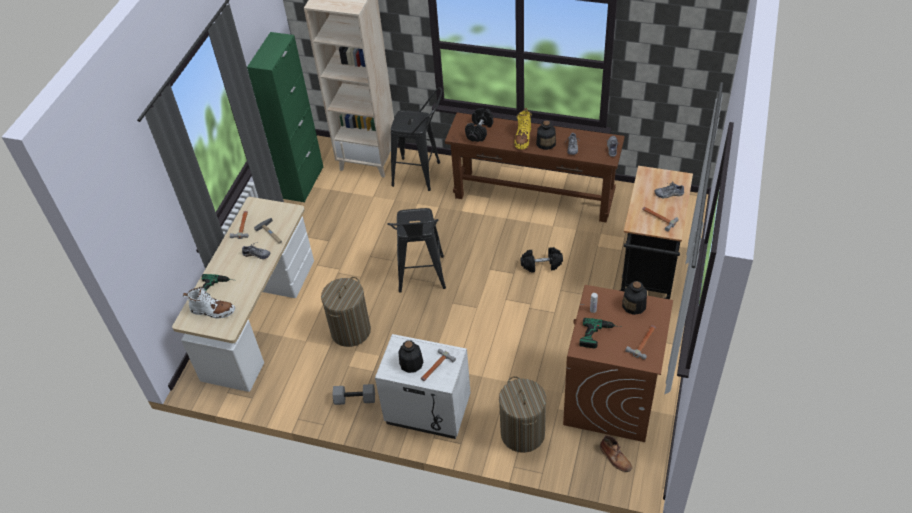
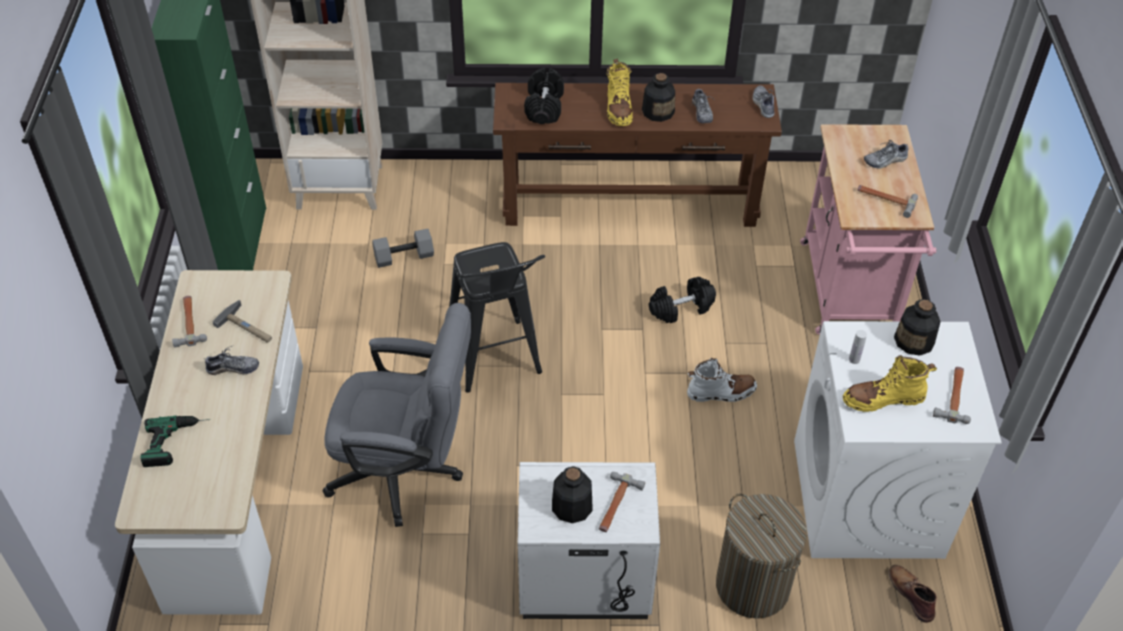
camera: 20 degrees left, 0 degrees up
white boot [183,287,235,319] -> white boot moved to [687,358,757,402]
laundry basket [321,277,371,347] -> grey office chair [323,303,471,527]
grey dumbbell [332,384,375,405] -> grey dumbbell moved to [372,229,434,268]
black stool [391,87,442,191] -> none
brown washing machine [563,285,673,442] -> white washing machine [794,321,1002,559]
power drill [580,318,621,349] -> yellow boot [843,355,937,412]
brown boot [600,435,632,472] -> brown boot turned 150 degrees counterclockwise [888,565,937,623]
black cart [619,166,693,299] -> pink cart [800,124,937,334]

